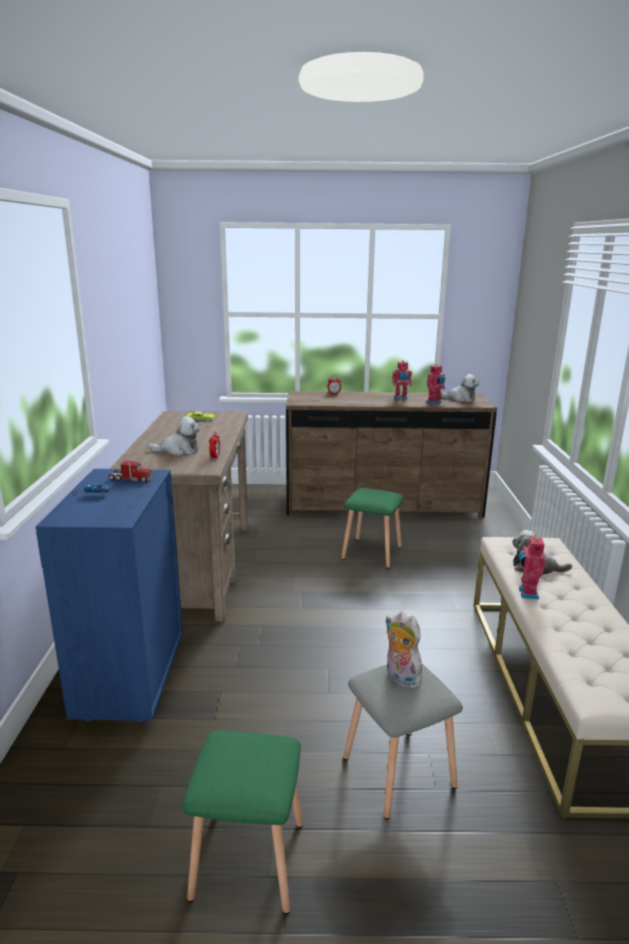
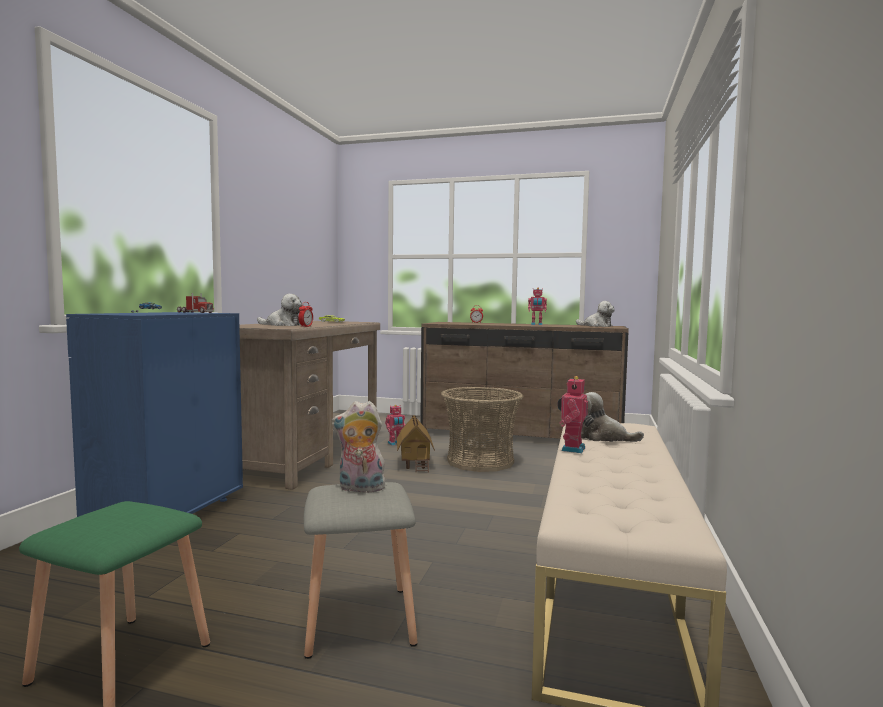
camera: 15 degrees right, 15 degrees down
green stool [341,488,403,569] -> basket [441,387,523,472]
plush toy [385,611,422,689] -> plush toy turned 60 degrees counterclockwise [331,401,387,492]
toy robot [426,364,445,405] -> toy robot moved to [385,405,405,446]
none -> toy house [397,415,435,473]

